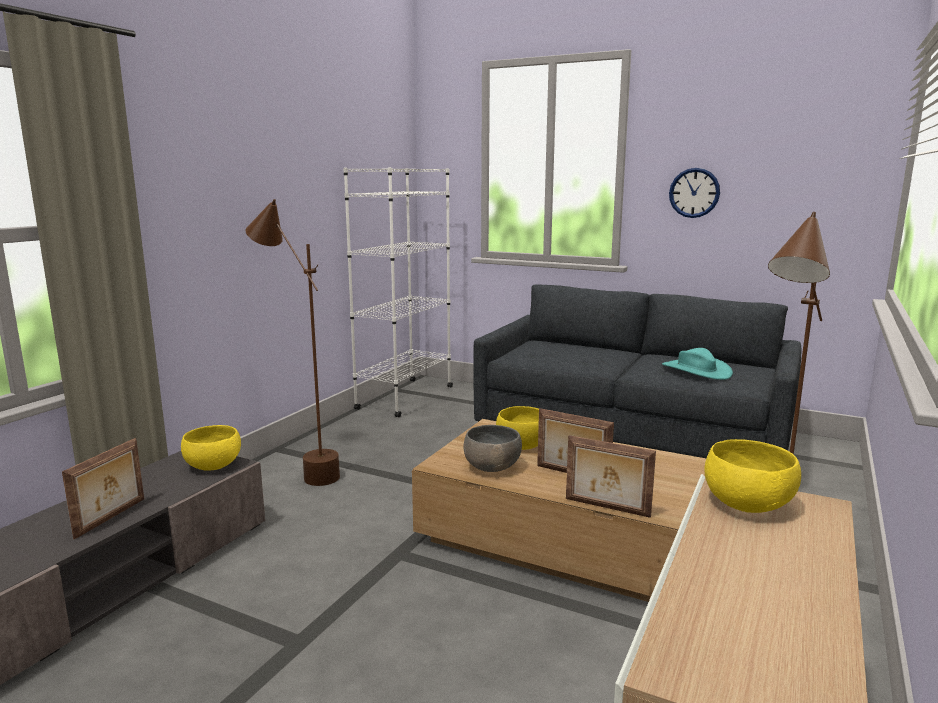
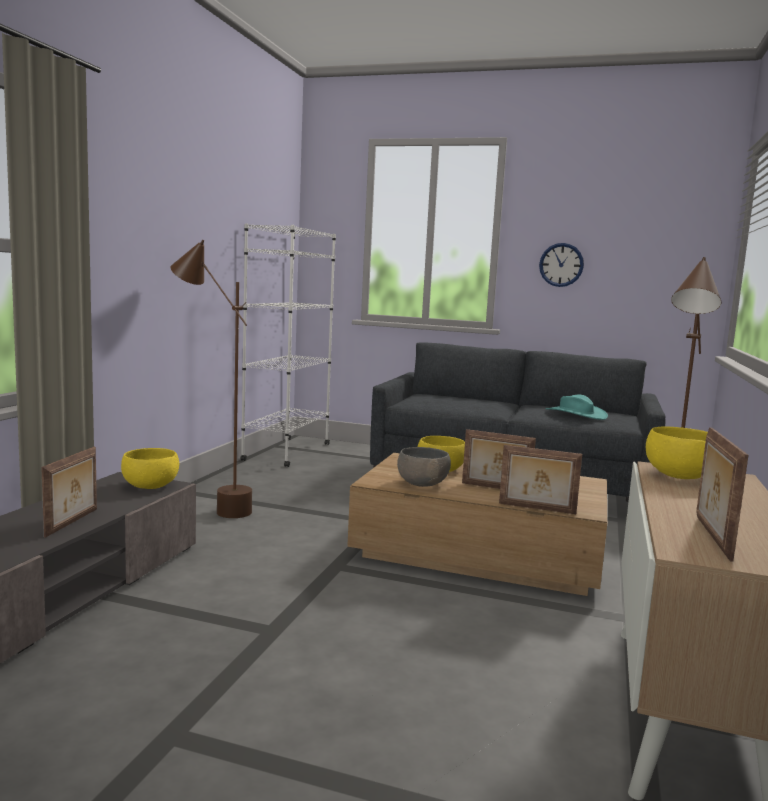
camera: 10 degrees left, 5 degrees down
none -> picture frame [696,427,749,562]

